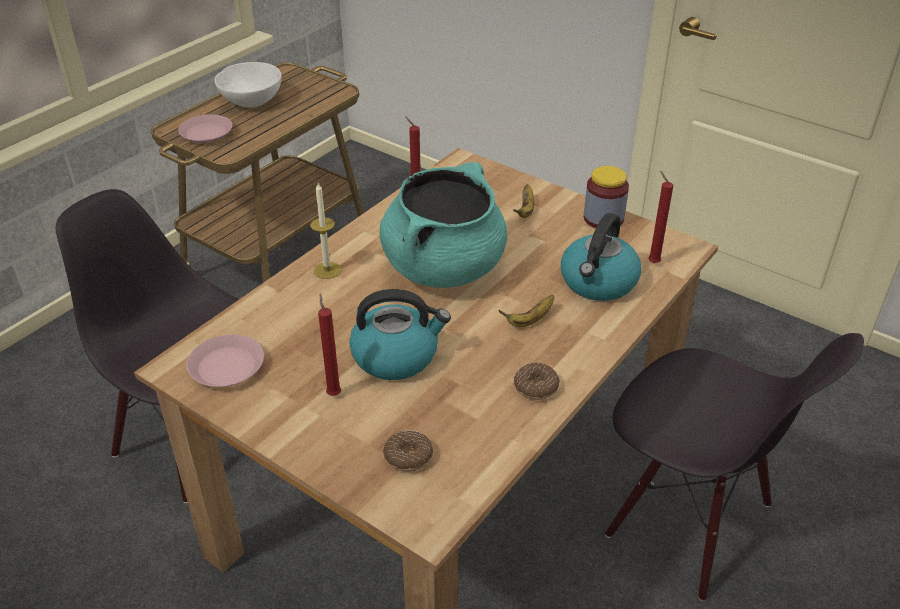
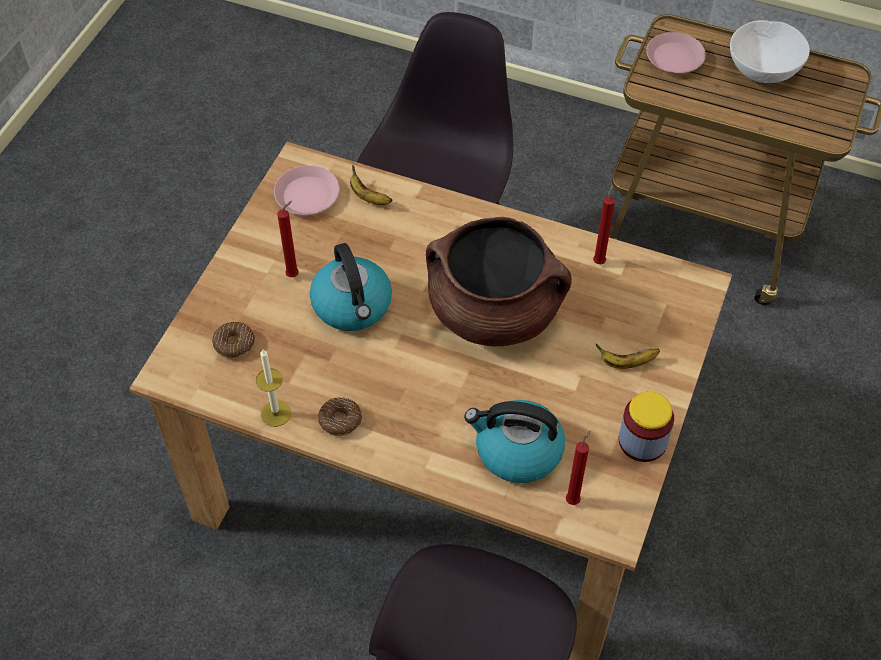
camera: 75 degrees right, 15 degrees up
candle [310,183,341,279] -> candle moved to [256,349,291,427]
turquoise cooking pot [380,162,507,288] -> brown cooking pot [426,217,572,346]
banana [498,295,554,327] -> banana moved to [350,165,392,205]

